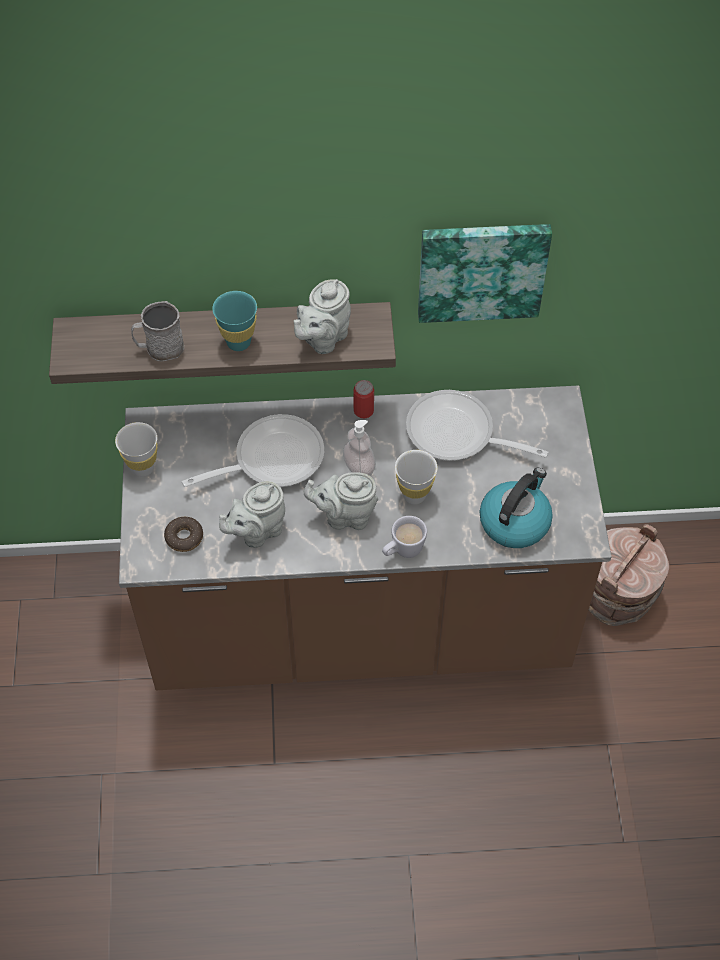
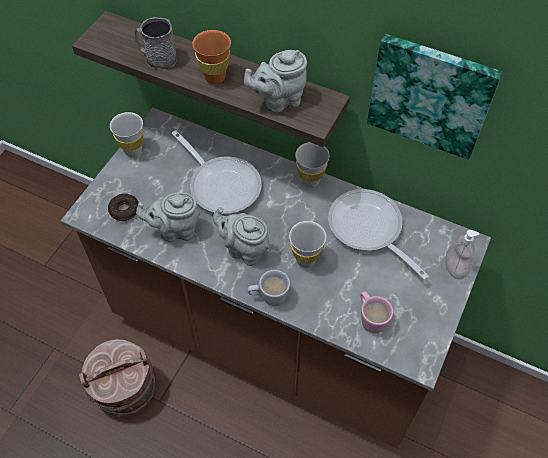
camera: 30 degrees right, 0 degrees up
frying pan [182,414,324,487] -> frying pan turned 45 degrees clockwise [172,130,262,214]
turquoise cup [212,291,257,351] -> orange cup [192,30,231,84]
soap dispenser [343,420,376,476] -> soap dispenser moved to [445,230,479,279]
can [353,380,374,419] -> white cup [295,142,330,188]
kettle [480,468,553,548] -> pink mug [361,291,393,333]
brown bucket [589,524,669,626] -> brown bucket moved to [79,339,156,417]

